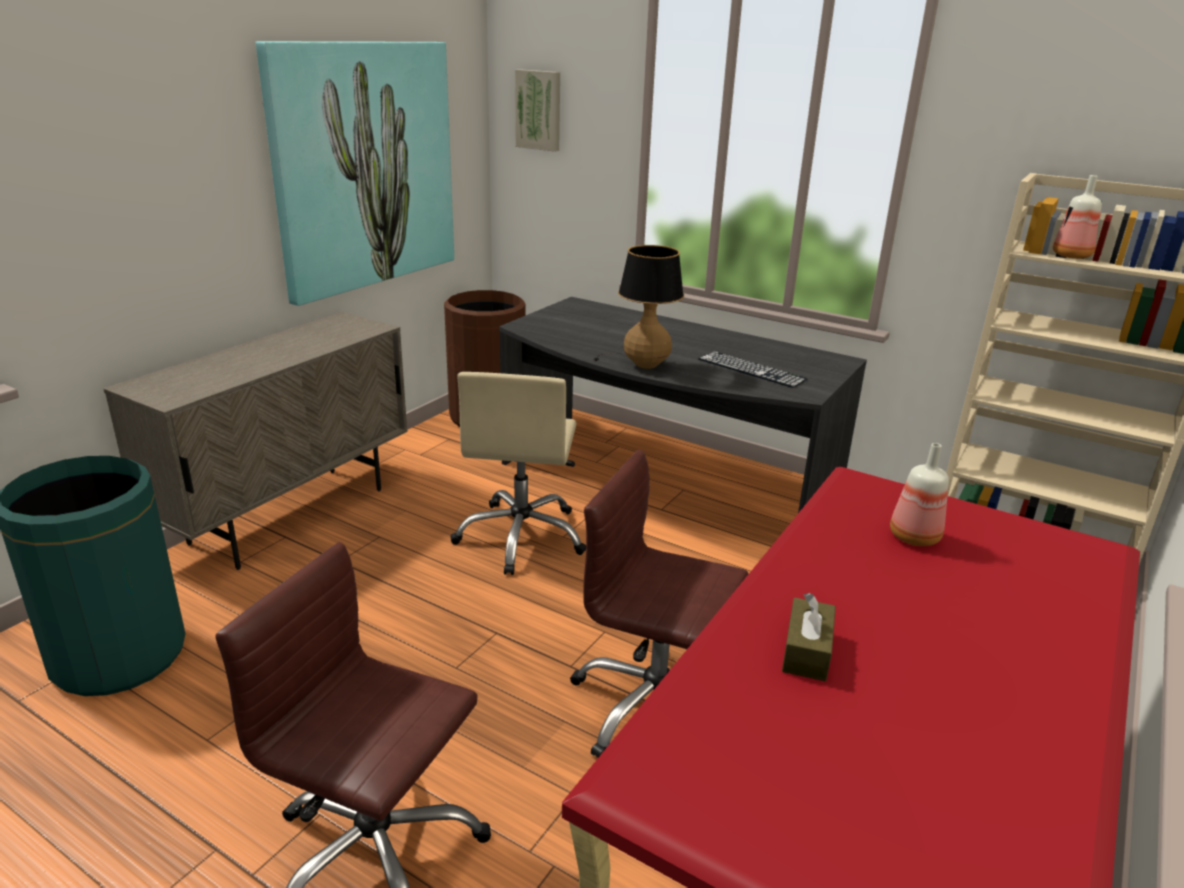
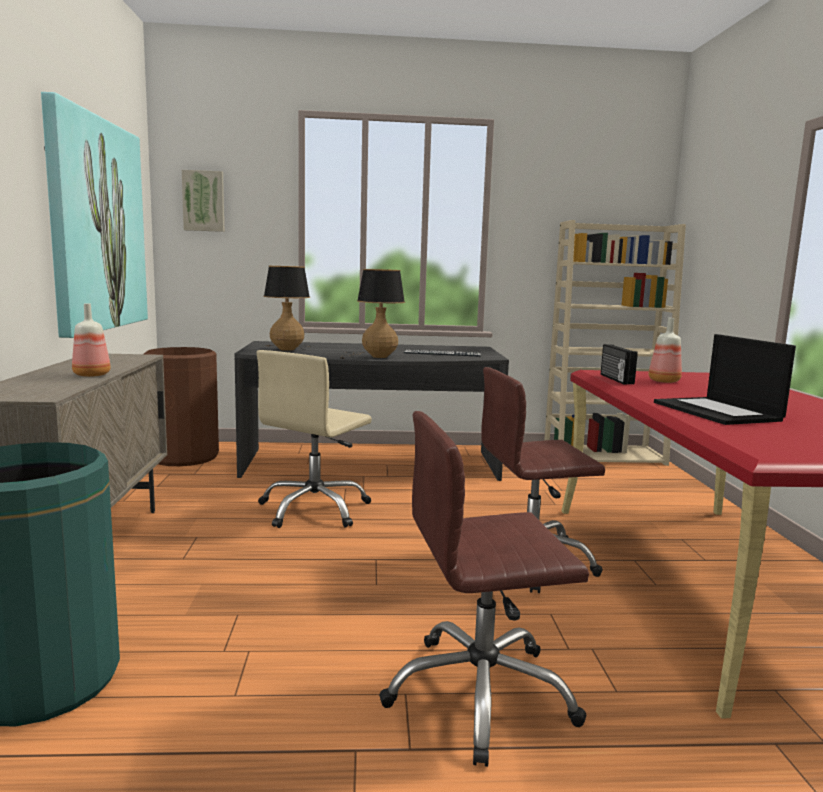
camera: 35 degrees left, 15 degrees down
beige office chair [451,372,586,575] -> beige office chair turned 60 degrees clockwise [257,350,372,528]
brown tissue box [782,593,836,681] -> laptop [654,334,796,425]
bottle [1053,175,1102,259] -> bottle moved to [72,303,111,377]
none -> table lamp [263,266,310,351]
none -> radio [601,344,638,384]

